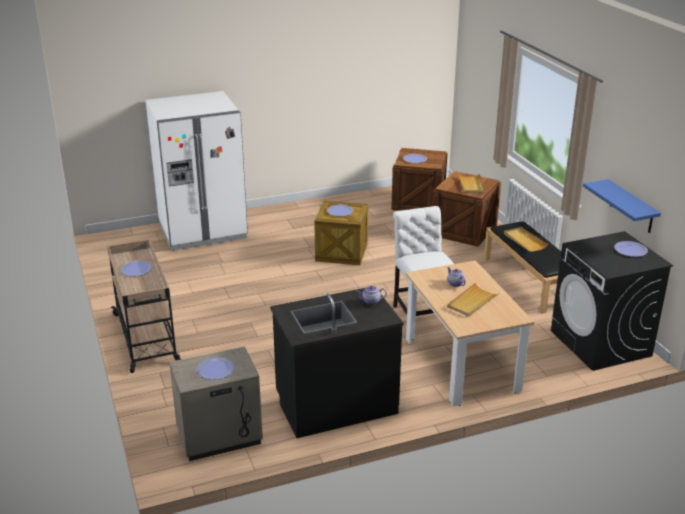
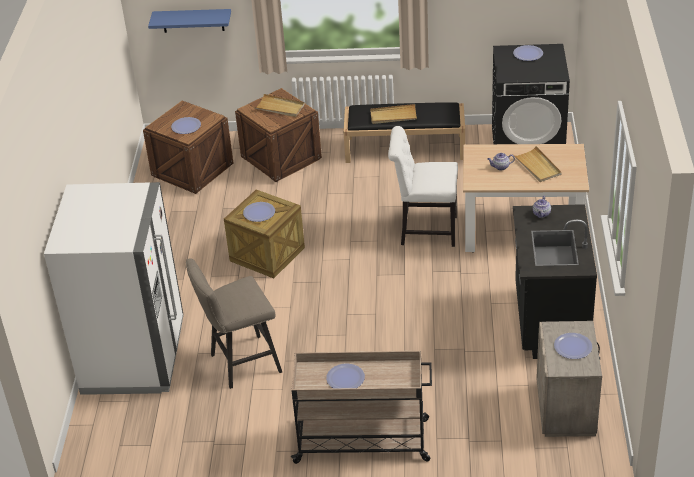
camera: 65 degrees left, 10 degrees up
blue shelf [583,179,661,233] -> blue shelf moved to [148,9,231,33]
none -> beige stool [186,259,282,389]

